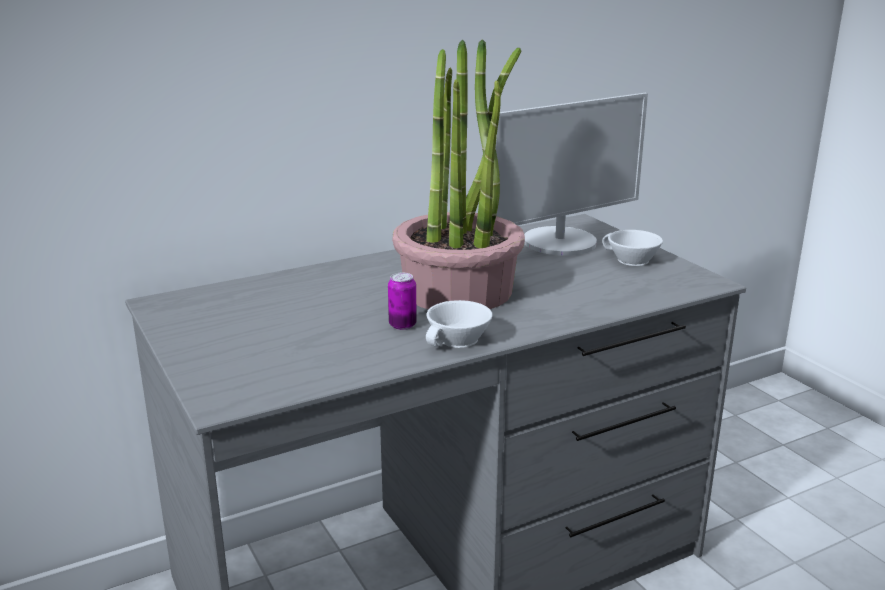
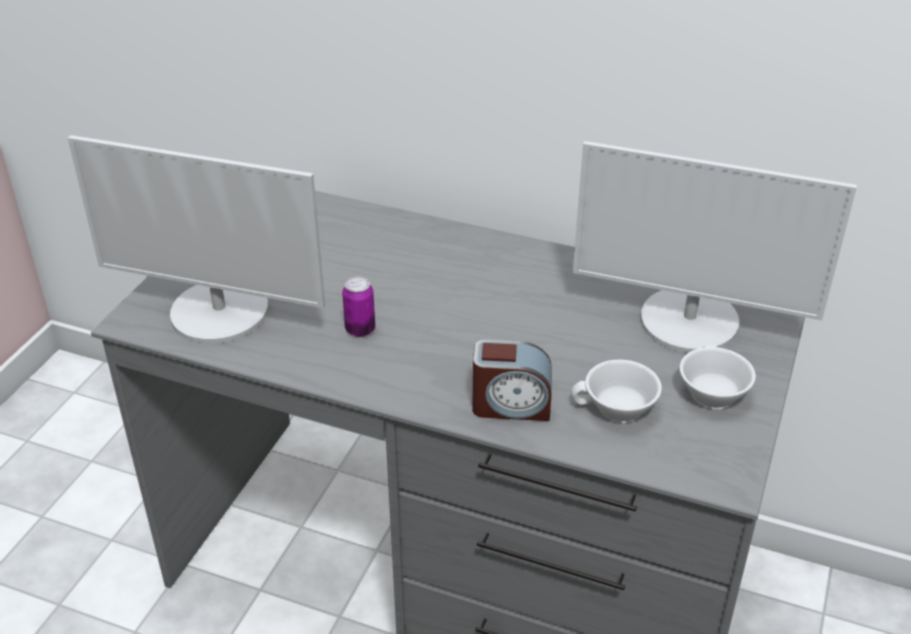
camera: 50 degrees right, 15 degrees up
potted plant [392,39,525,309] -> none
white cup [426,300,493,348] -> white cup moved to [572,360,662,423]
none -> monitor [68,135,325,344]
none -> alarm clock [472,339,552,421]

